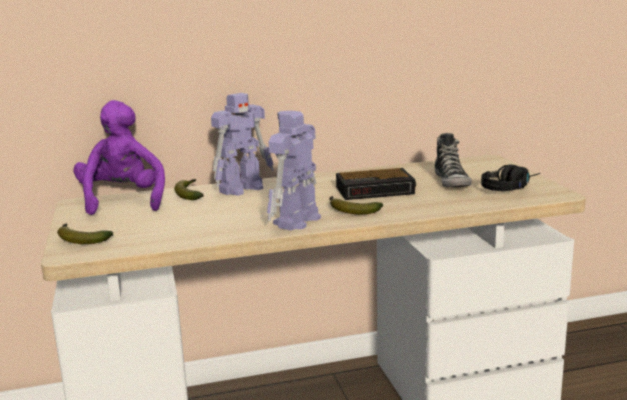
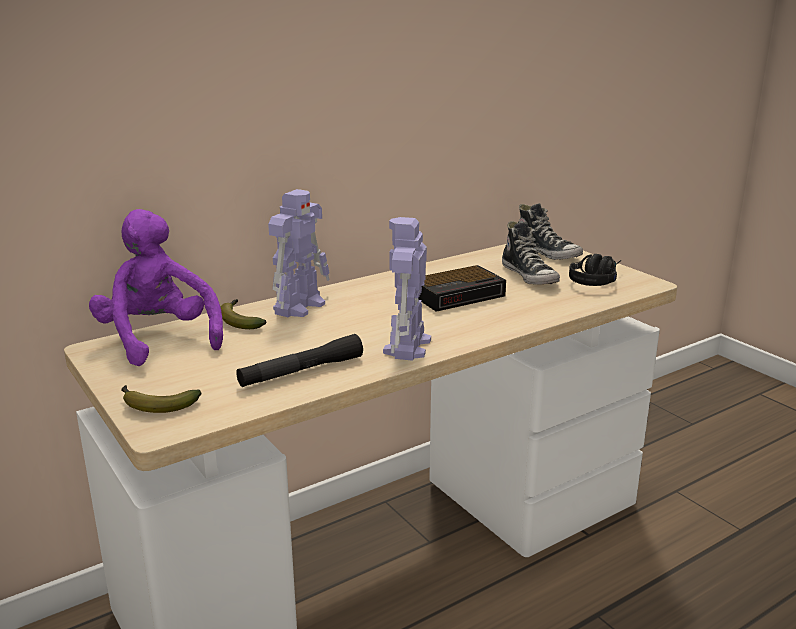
camera: 20 degrees left, 5 degrees up
banana [329,196,383,215] -> none
none -> black flashlight [236,334,363,387]
none -> shoe [518,203,583,260]

